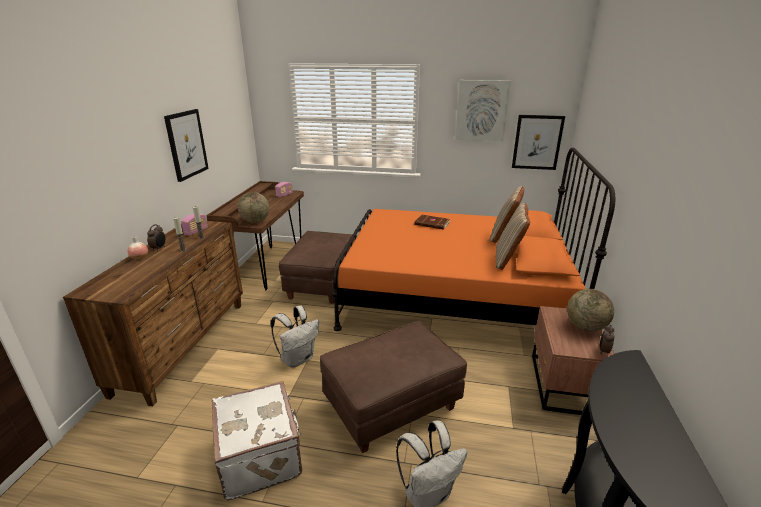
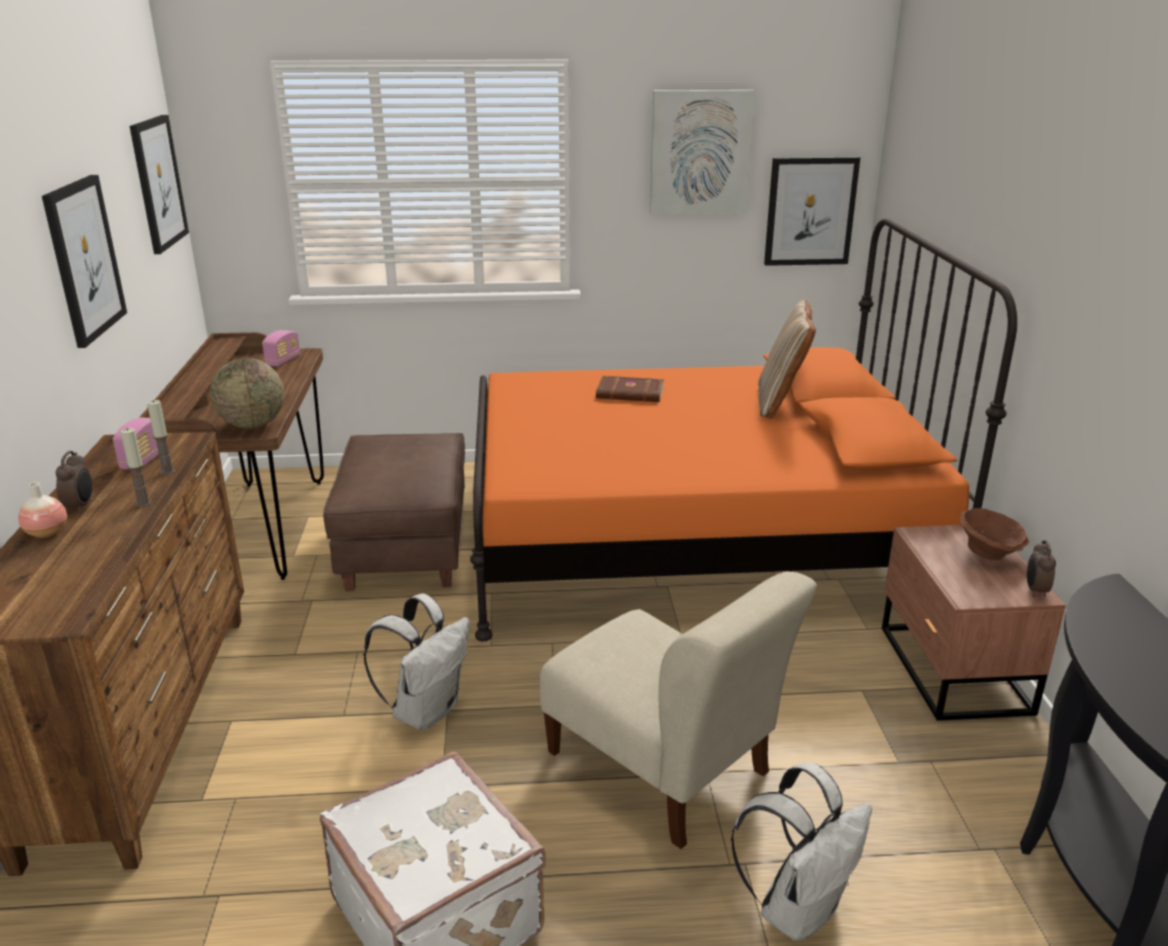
camera: 15 degrees left, 0 degrees up
brown ottoman [320,321,467,453] -> beige chair [540,572,817,849]
beige pillow [495,203,530,270] -> none
globe [567,289,614,332] -> brown bowl [960,508,1029,560]
none -> picture [130,115,189,254]

